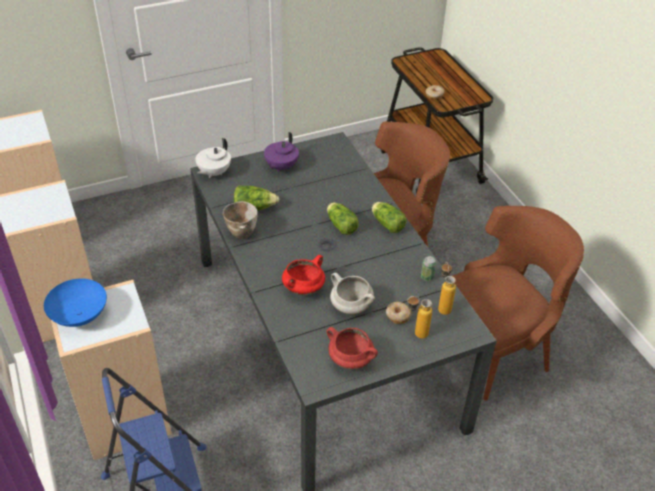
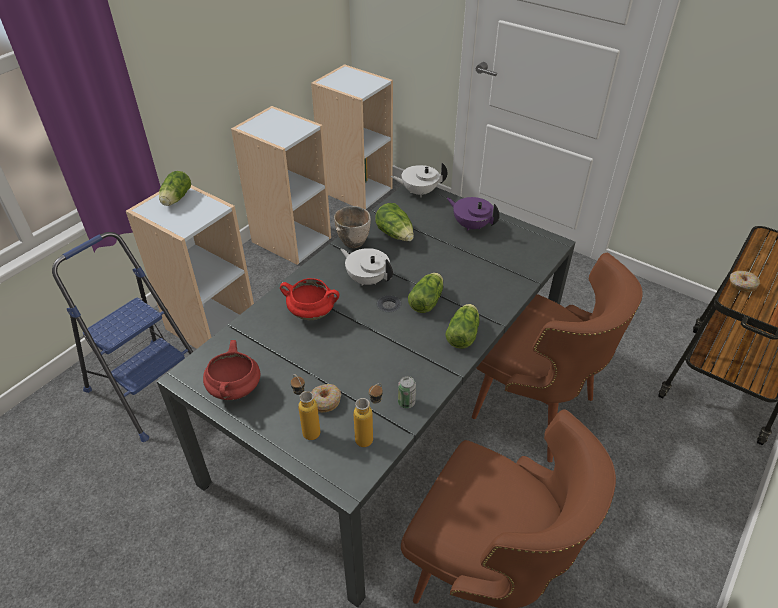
camera: 60 degrees right, 0 degrees up
blue bowl [44,279,107,327] -> lettuce [159,171,191,206]
purple teapot [264,132,299,172] -> purple teapot turned 45 degrees clockwise [447,197,500,231]
white cooking pot [330,273,375,315] -> none
none -> white teapot [340,248,393,286]

